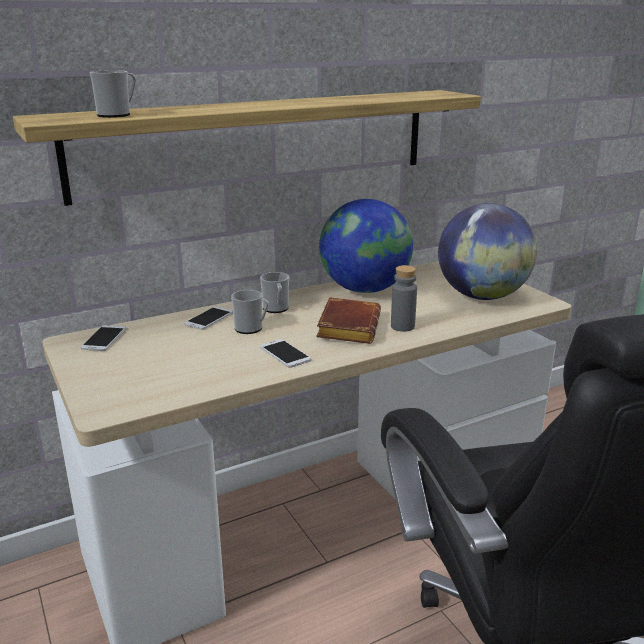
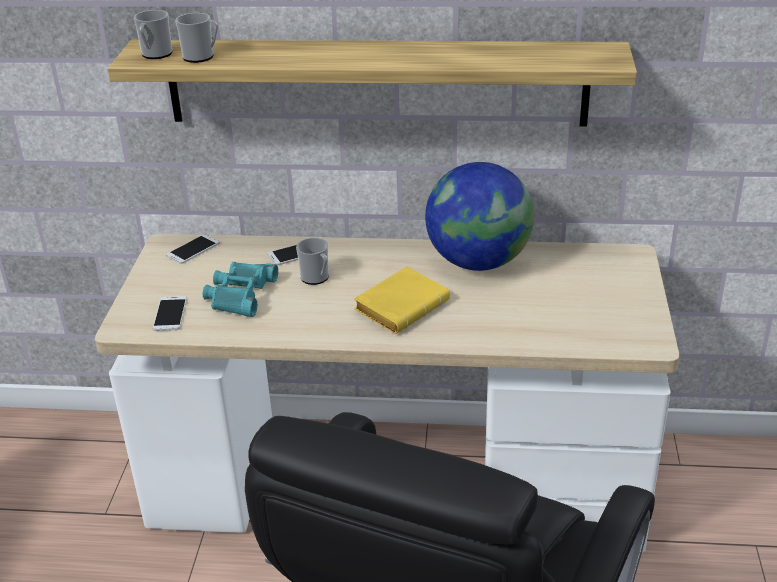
camera: 35 degrees right, 10 degrees up
mug [260,272,289,313] -> mug moved to [134,10,172,59]
phone [260,339,311,368] -> phone moved to [152,296,187,331]
brown book [316,297,381,344] -> yellow book [354,267,450,334]
grey bottle [391,265,417,332] -> none
globe [438,203,537,300] -> none
none -> turquoise binoculars [203,262,278,317]

